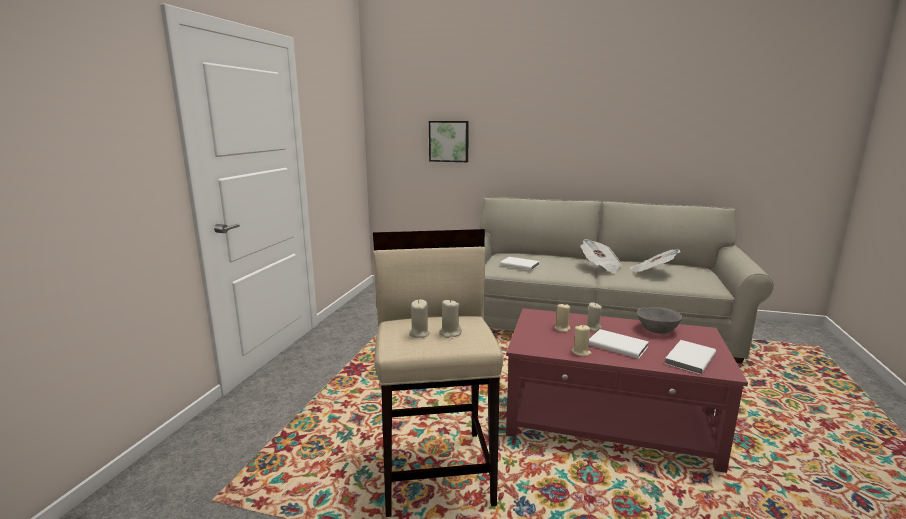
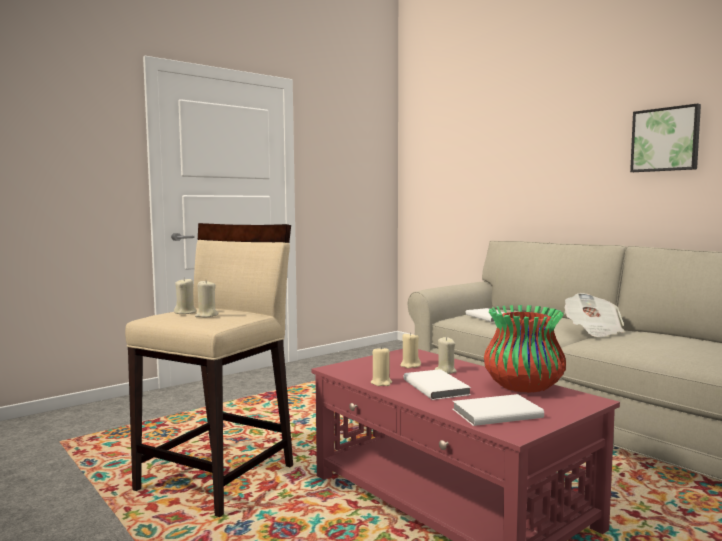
camera: 35 degrees right, 10 degrees down
picture [429,121,469,162] -> picture moved to [630,103,701,172]
newspaper [629,249,681,273] -> none
grey bowl [637,307,682,334] -> vase [484,305,566,393]

